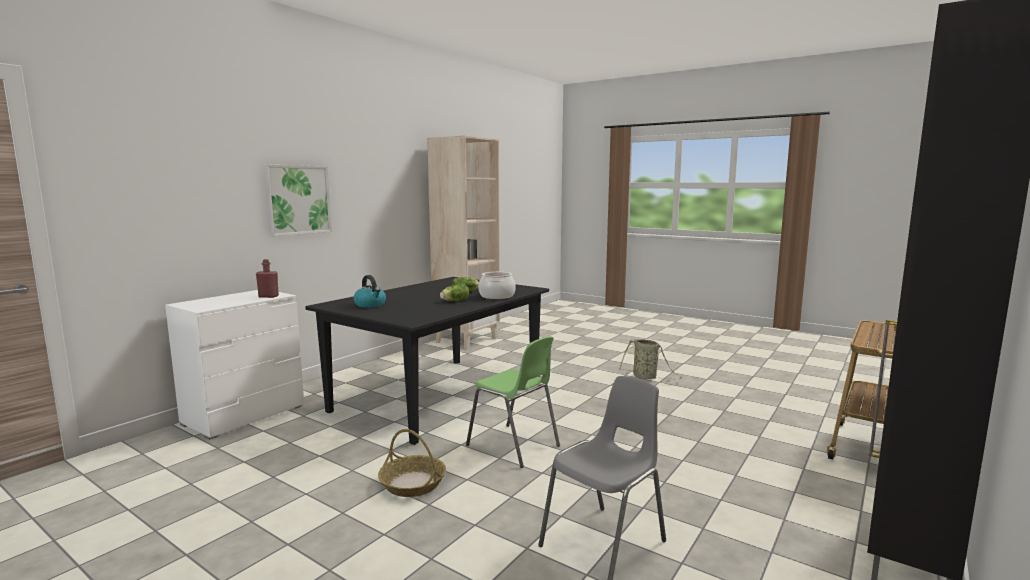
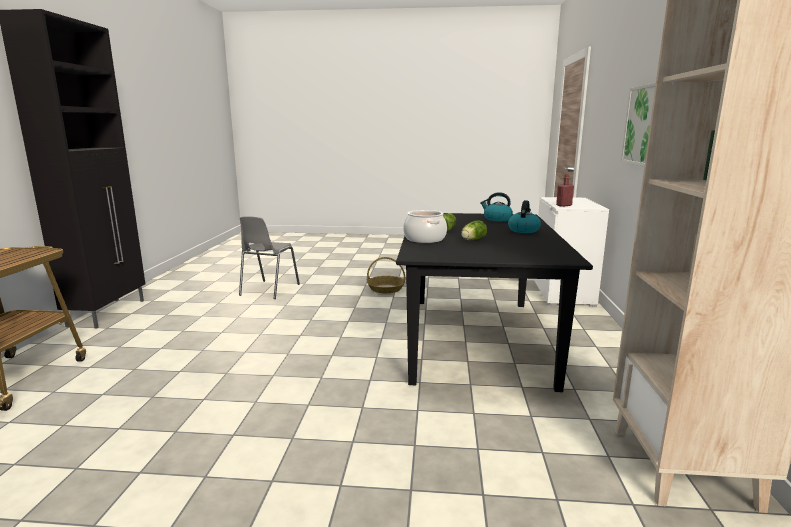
camera: 150 degrees right, 5 degrees up
green chair [466,336,560,468] -> none
basket [619,339,682,380] -> none
none -> kettle [508,200,541,233]

